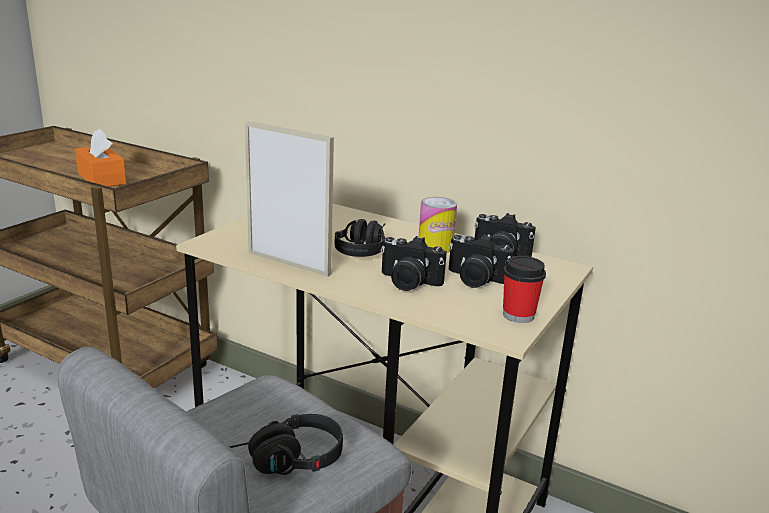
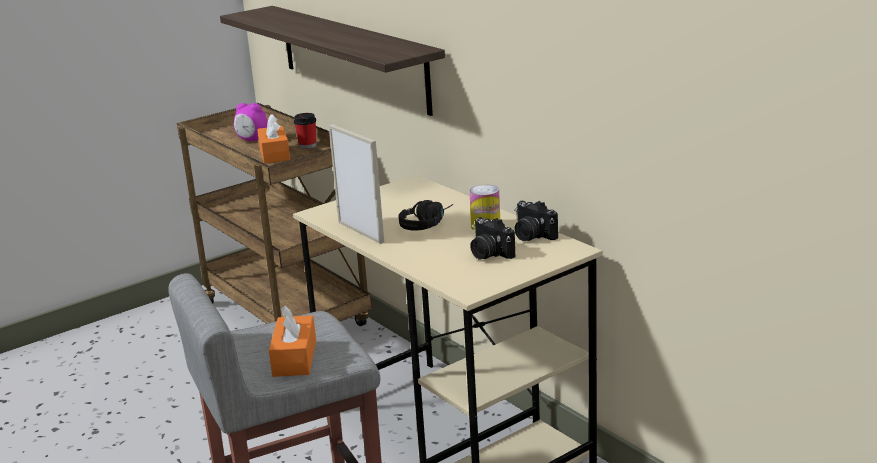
camera: 25 degrees right, 0 degrees up
black headphones [229,414,343,475] -> orange tissue box [269,306,316,377]
camera [381,236,447,291] -> none
cup [503,256,546,323] -> cup moved to [294,113,316,149]
none -> shelf [220,6,445,116]
none -> alarm clock [234,103,268,141]

